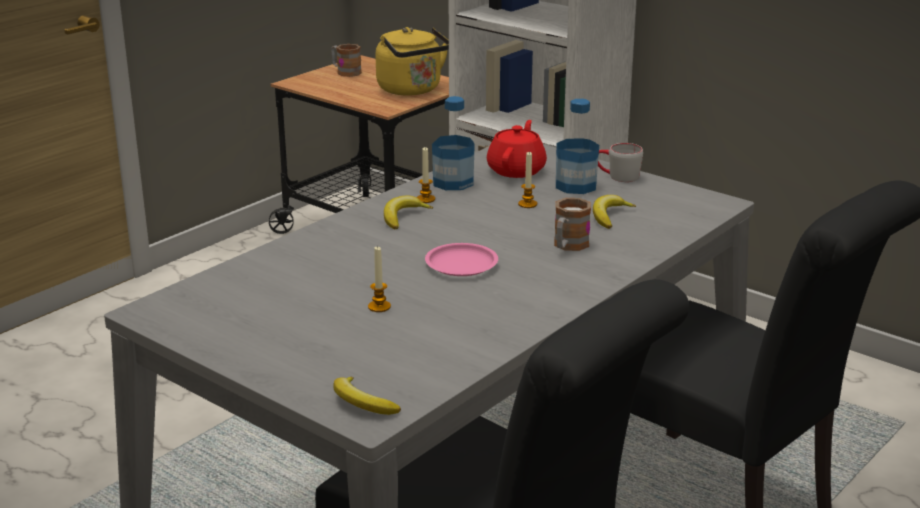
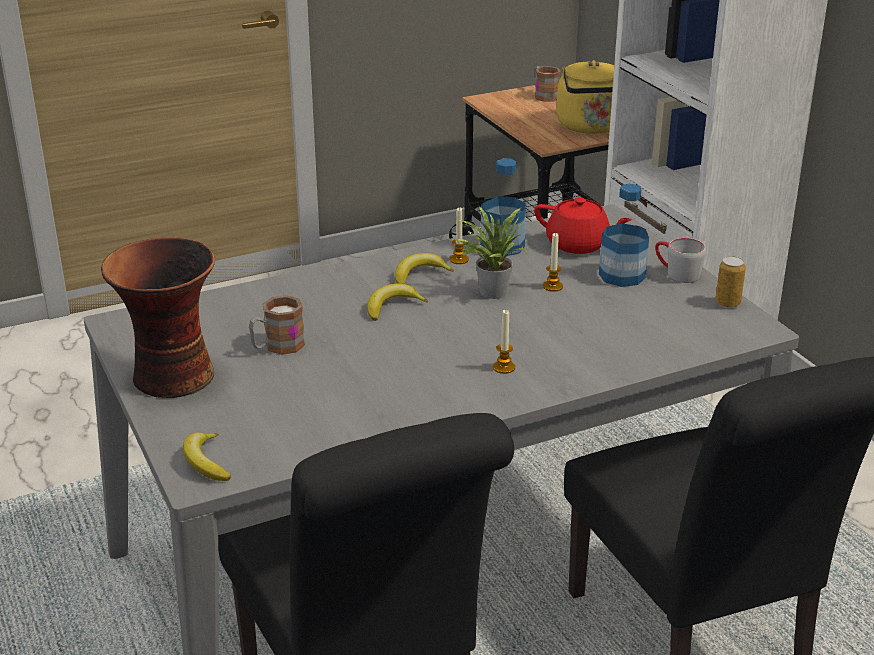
camera: 25 degrees right, 5 degrees up
candle [368,246,391,312] -> candle moved to [493,310,515,374]
pink plate [425,243,498,276] -> none
red teapot [487,120,547,178] -> red teapot turned 75 degrees clockwise [534,197,632,254]
mug [554,198,591,251] -> mug moved to [249,295,305,355]
banana [593,195,636,229] -> banana moved to [367,284,428,321]
none -> vase [101,237,215,398]
none -> potted plant [454,207,528,299]
none -> can [715,256,746,308]

